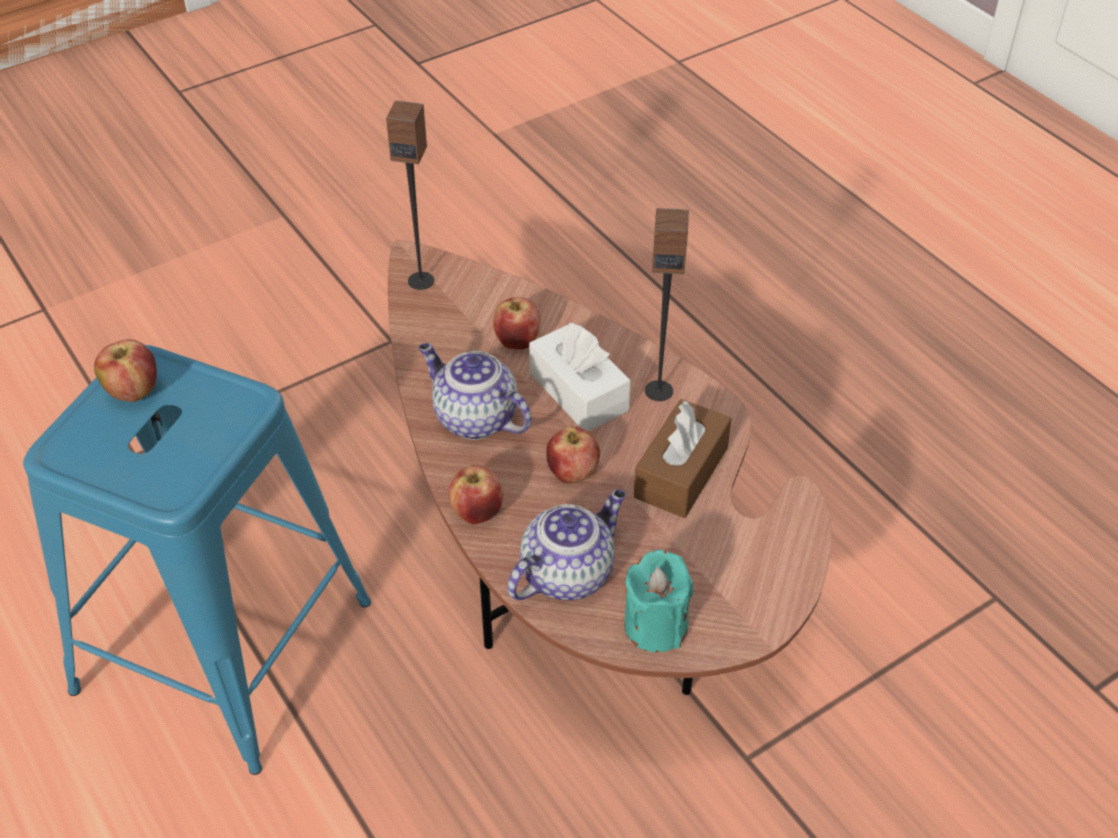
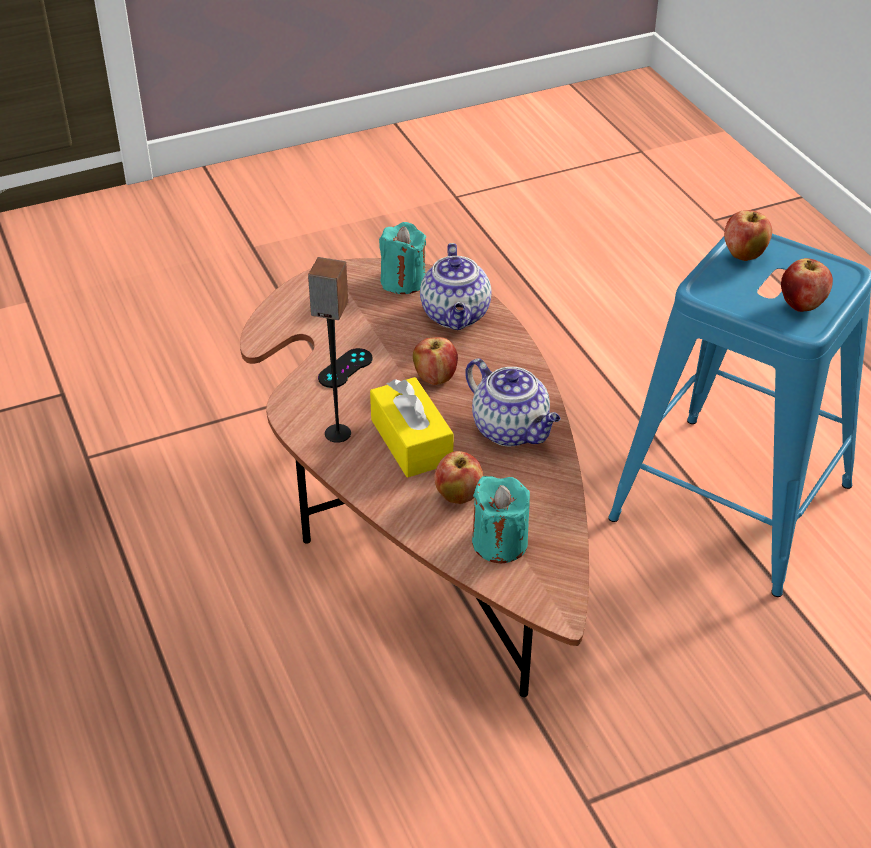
camera: 170 degrees left, 5 degrees down
speaker [386,100,434,290] -> none
apple [448,465,503,524] -> apple moved to [724,210,772,261]
teapot [507,489,626,600] -> teapot turned 60 degrees counterclockwise [420,243,492,330]
white tissue box [529,322,631,431] -> yellow tissue box [370,377,454,478]
brown tissue box [634,399,732,518] -> black game controller [318,348,372,388]
none -> turquoise candle [472,476,530,563]

